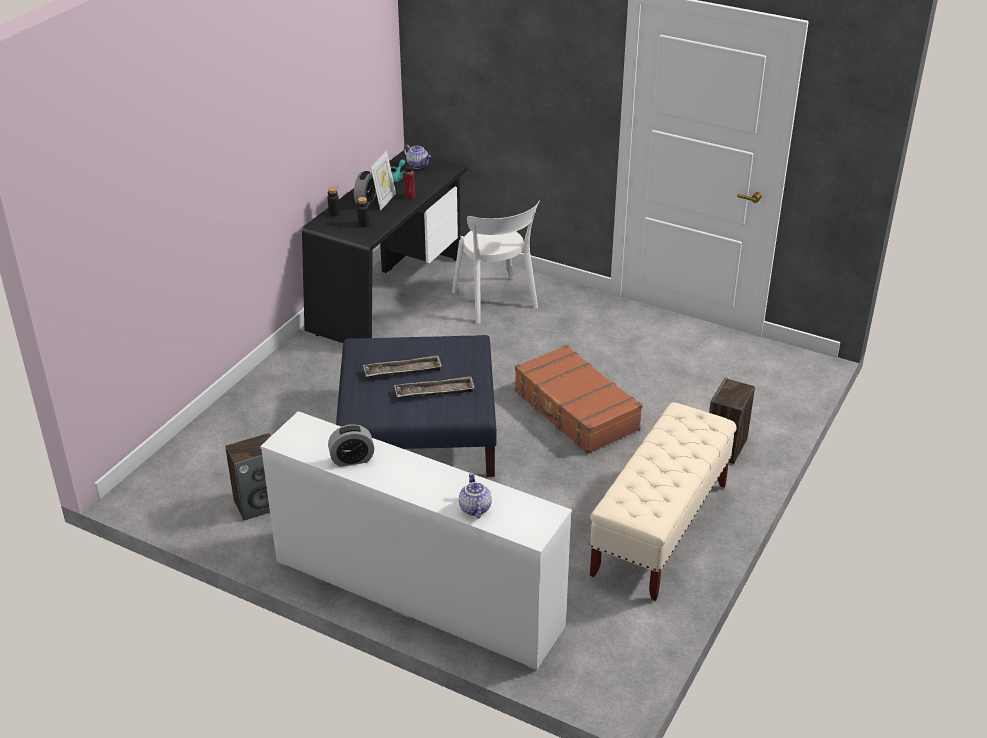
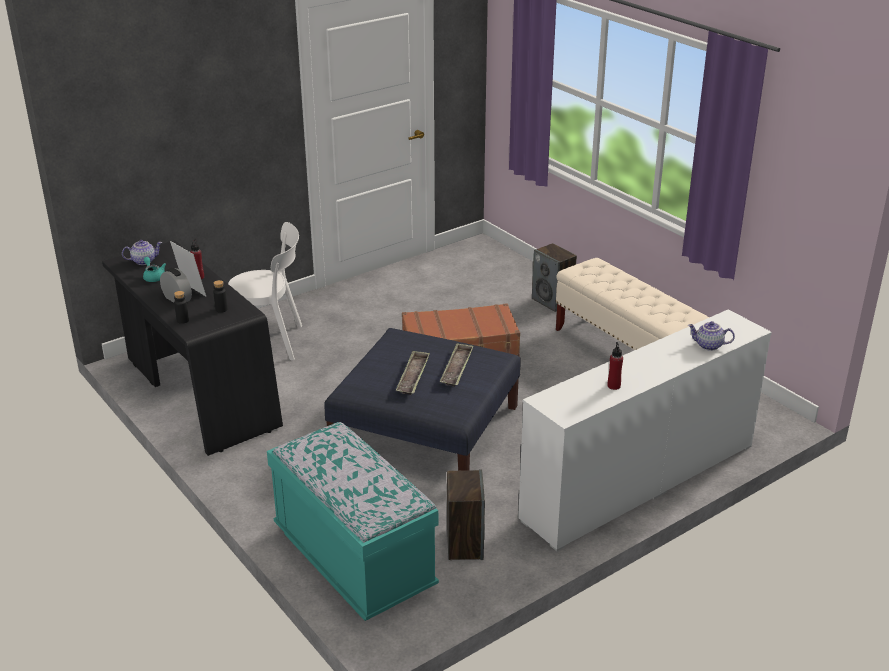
camera: 65 degrees left, 5 degrees down
alarm clock [328,424,374,467] -> red bottle [608,342,623,390]
none -> turquoise bench [267,422,439,621]

